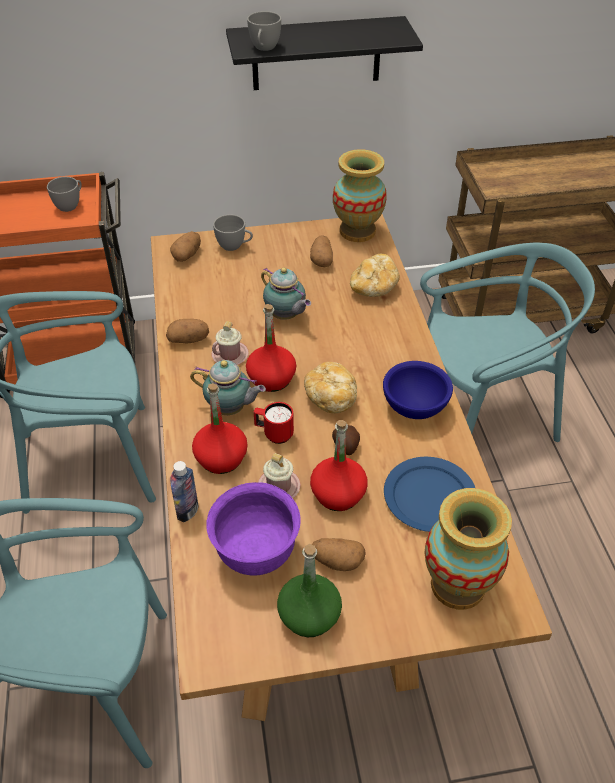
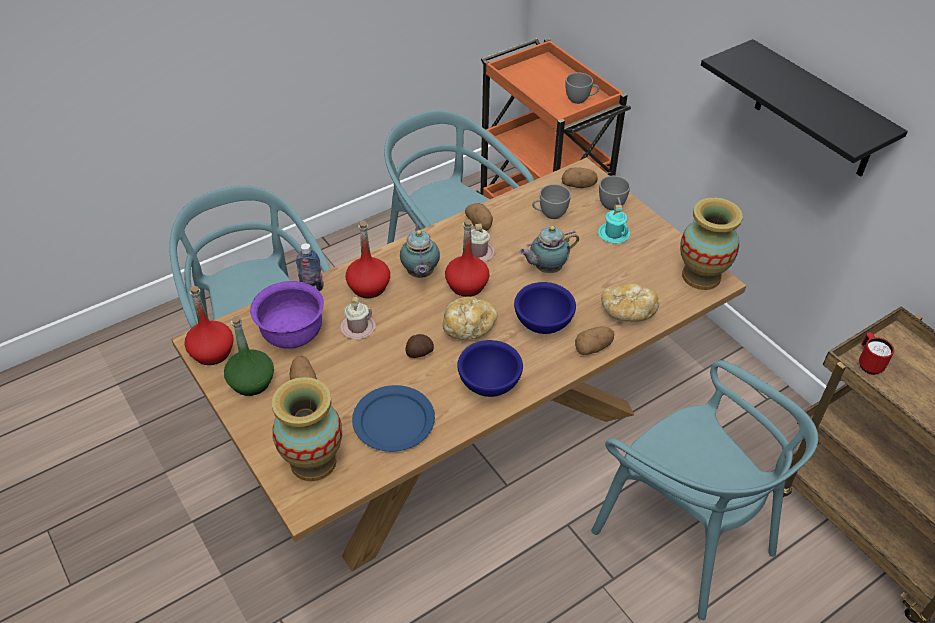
camera: 65 degrees right, 0 degrees up
grey cup [247,11,281,51] -> grey cup moved to [532,184,571,219]
red mug [254,402,294,444] -> red mug moved to [859,332,894,375]
teapot [261,267,311,320] -> teapot turned 45 degrees clockwise [519,226,579,273]
potato [310,236,333,267] -> potato moved to [575,326,614,355]
red bottle [310,420,368,511] -> red bottle moved to [185,286,234,365]
none -> blue bowl [514,282,576,334]
none -> turquoise mug [598,205,630,243]

